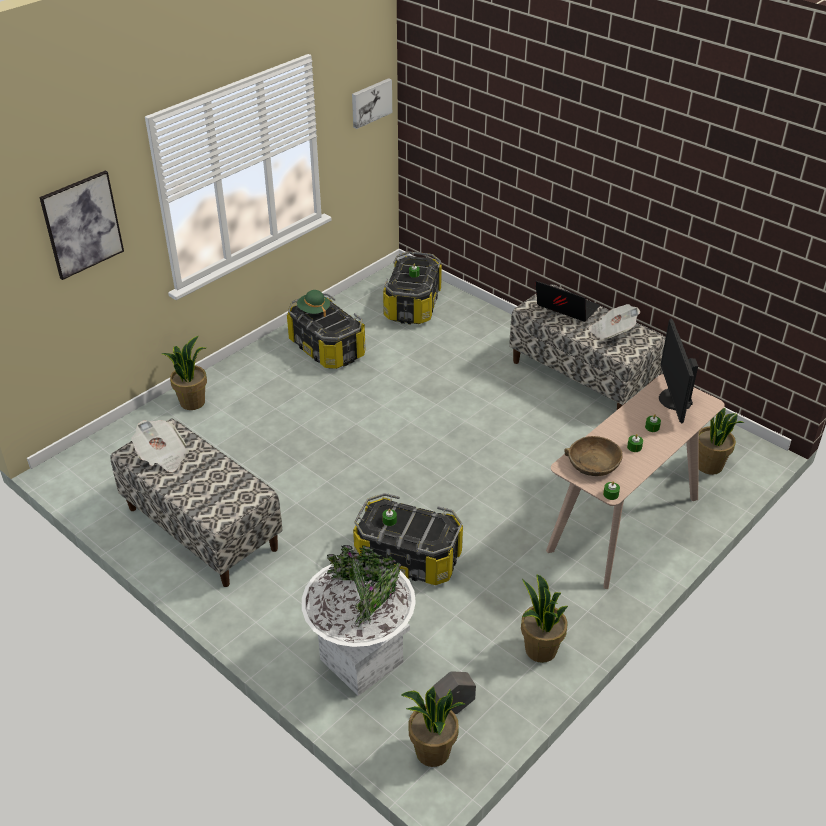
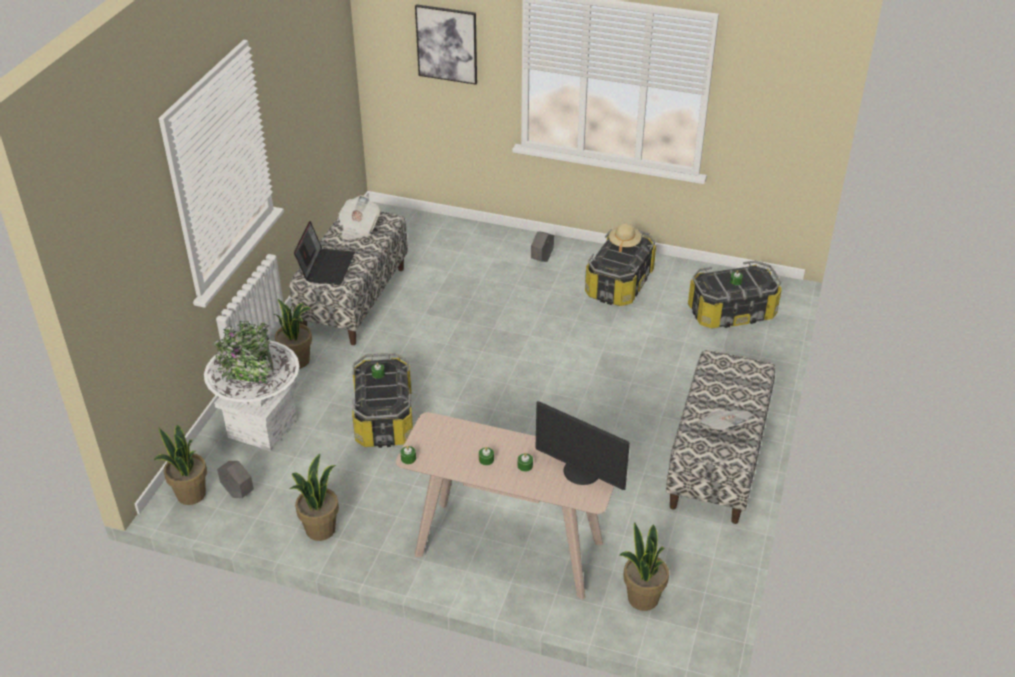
camera: 65 degrees right, 0 degrees up
potted plant [162,336,207,410] -> potted plant moved to [273,299,312,369]
green hat [297,290,330,317] -> beige hat [609,223,641,253]
picture [352,78,392,129] -> none
laptop [536,281,600,322] -> laptop moved to [294,221,355,285]
brown bowl [565,436,623,476] -> none
monitor [659,318,698,423] -> monitor turned 120 degrees counterclockwise [536,401,630,490]
none -> grey planter [531,231,554,262]

